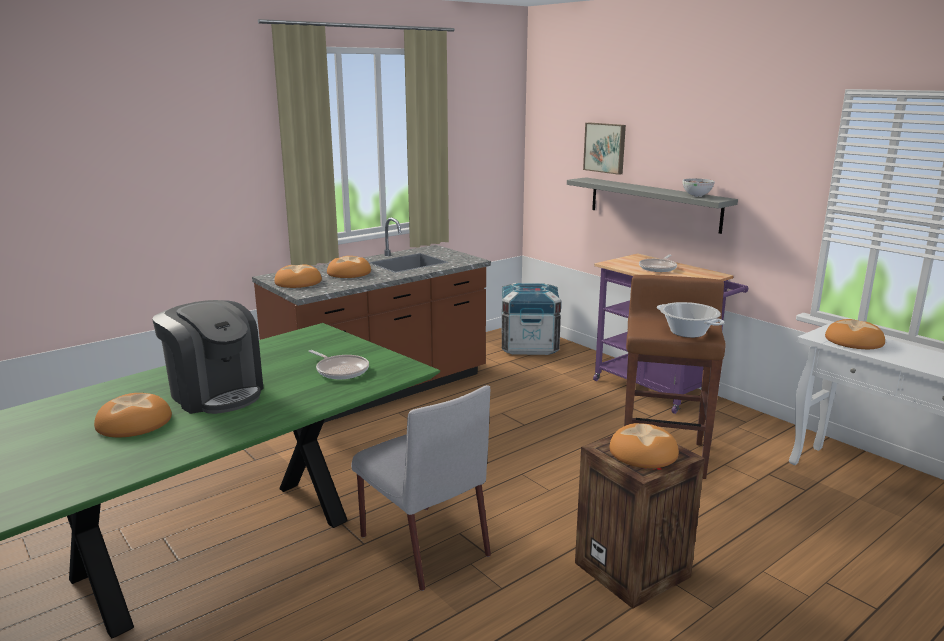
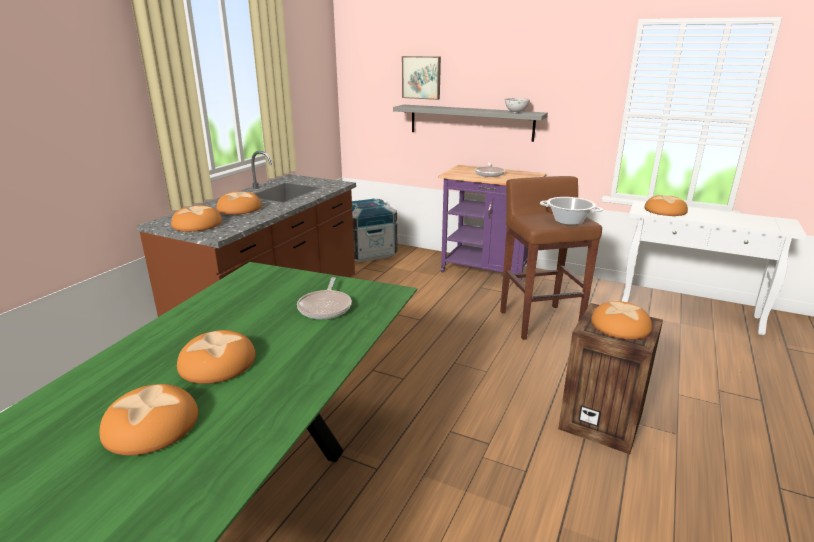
camera: 25 degrees left, 5 degrees up
coffee machine [152,300,264,414] -> bread [177,330,256,384]
frying pan [308,350,369,379] -> frying pan turned 75 degrees clockwise [297,277,352,319]
grey chair [351,385,491,591] -> none

